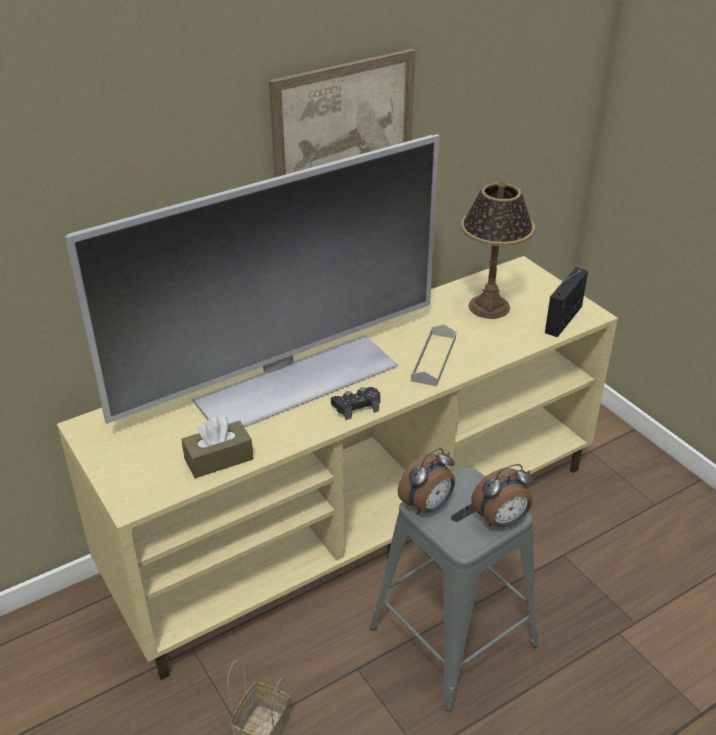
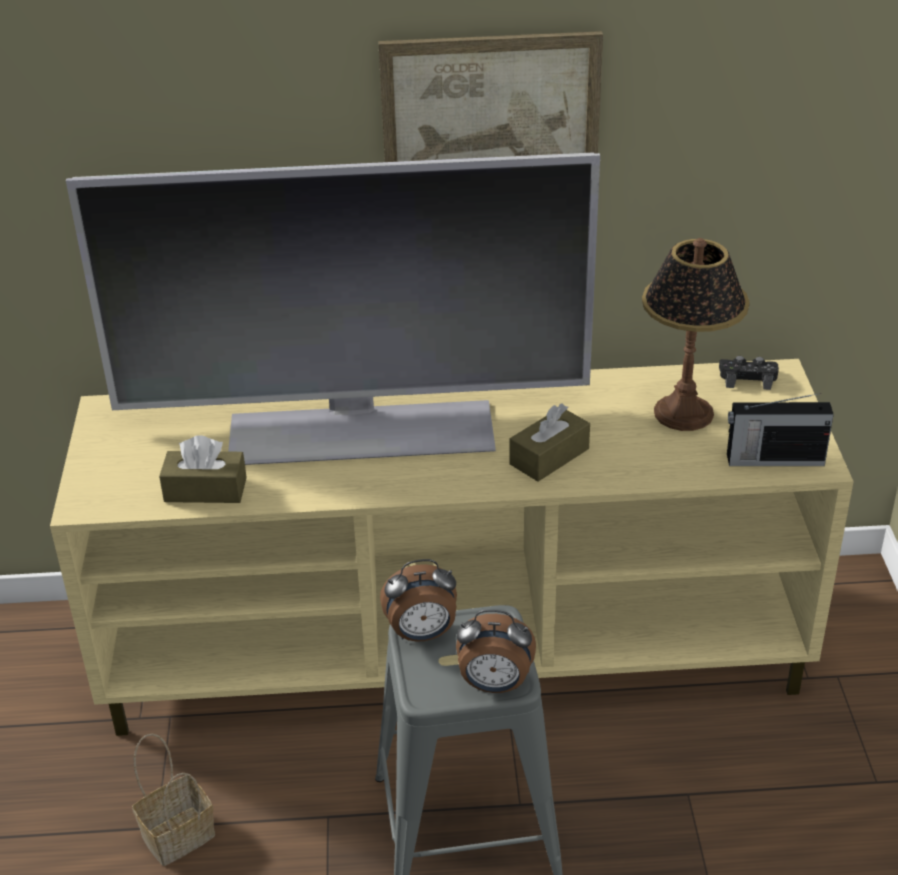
camera: 30 degrees right, 0 degrees up
black game controller [331,387,380,420] -> black game controller moved to [719,356,779,390]
grey tray [411,324,456,386] -> brown tissue box [509,404,590,482]
radio [545,267,588,337] -> radio turned 150 degrees counterclockwise [727,393,834,466]

